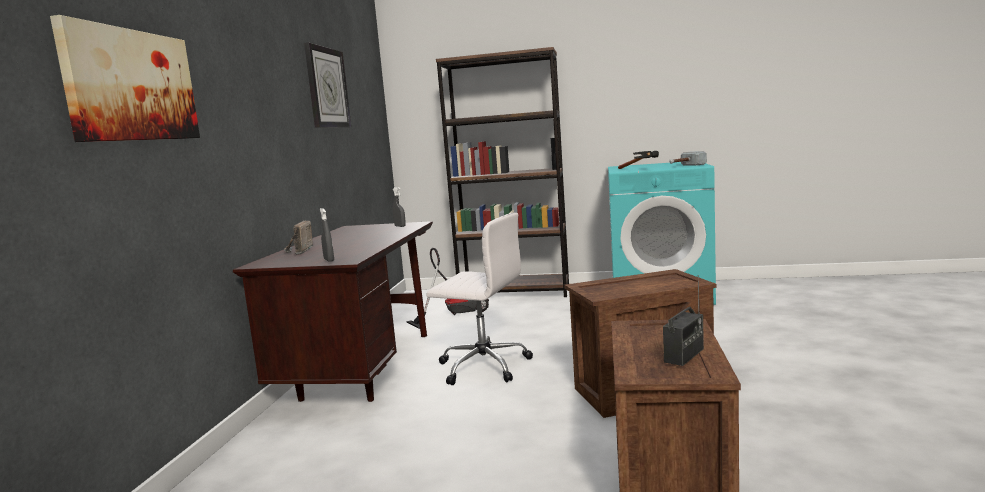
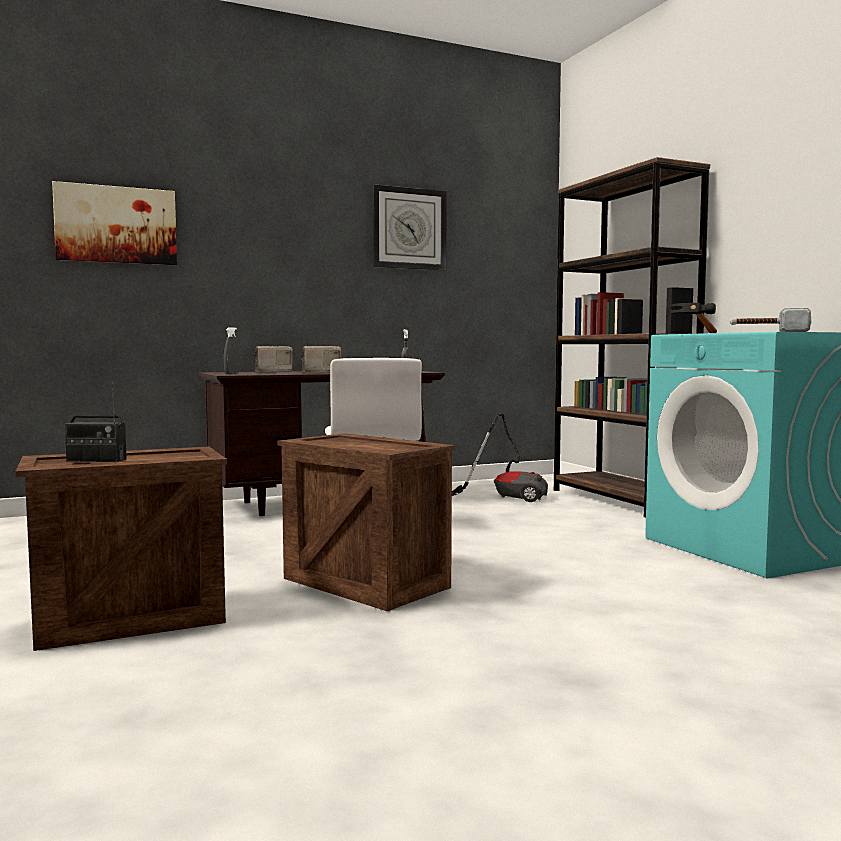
camera: 55 degrees right, 5 degrees down
none -> radio [301,346,342,373]

